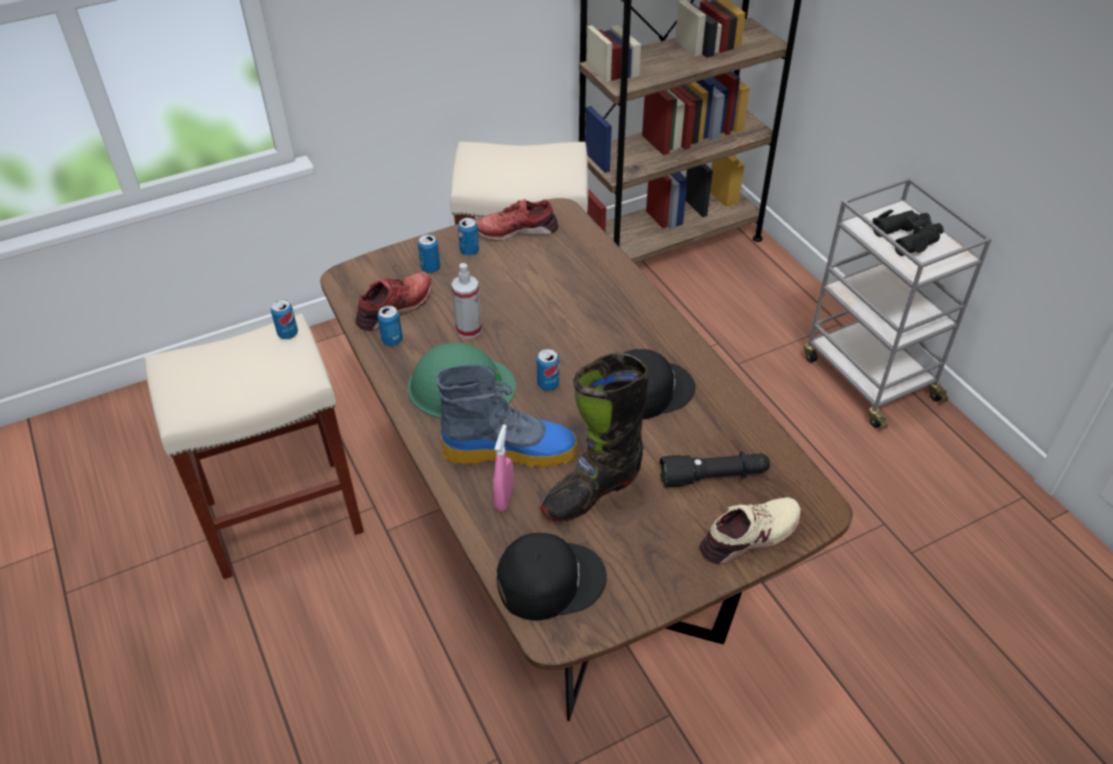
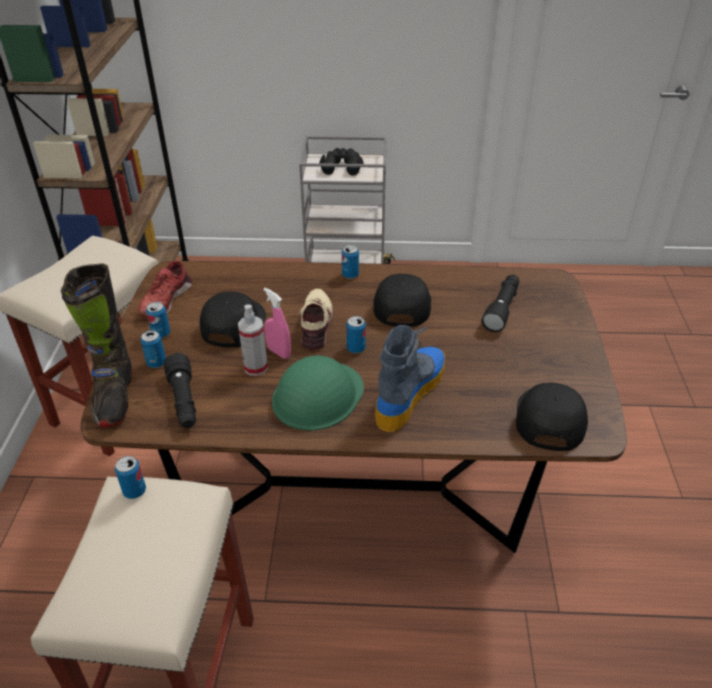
camera: 60 degrees left, 5 degrees down
red shoe [355,272,432,331] -> black flashlight [164,353,196,428]
can [377,305,403,346] -> can moved to [342,245,359,279]
pink spray bottle [493,424,514,512] -> pink spray bottle moved to [263,288,291,359]
black boot [540,353,648,522] -> black boot moved to [61,264,132,428]
beige shoe [700,497,801,565] -> beige shoe moved to [299,289,334,351]
none -> black cap [200,292,266,348]

